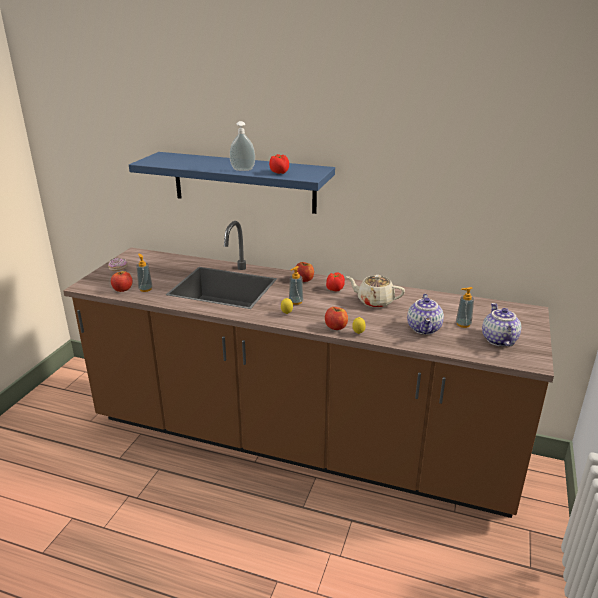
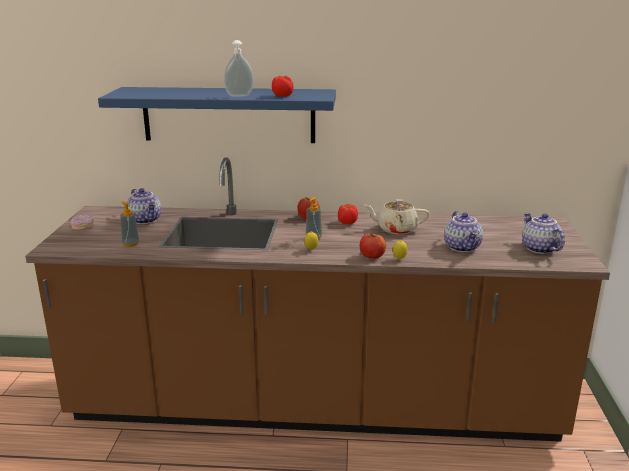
camera: 15 degrees left, 5 degrees down
apple [111,271,133,292] -> none
soap dispenser [456,287,474,328] -> none
none -> teapot [127,188,161,224]

